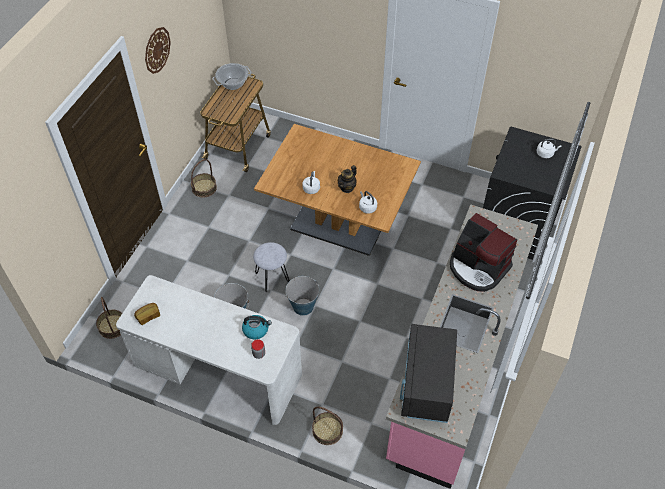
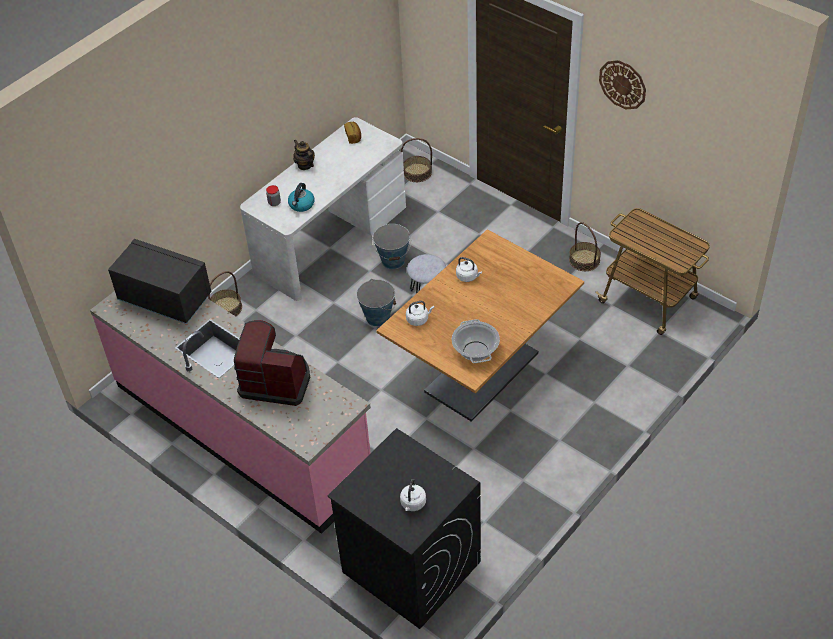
camera: 110 degrees right, 5 degrees down
cooking pot [213,63,252,90] -> cooking pot moved to [452,319,500,363]
teapot [338,165,357,193] -> teapot moved to [293,140,315,170]
coffee machine [450,213,517,292] -> coffee machine turned 45 degrees clockwise [234,320,310,406]

